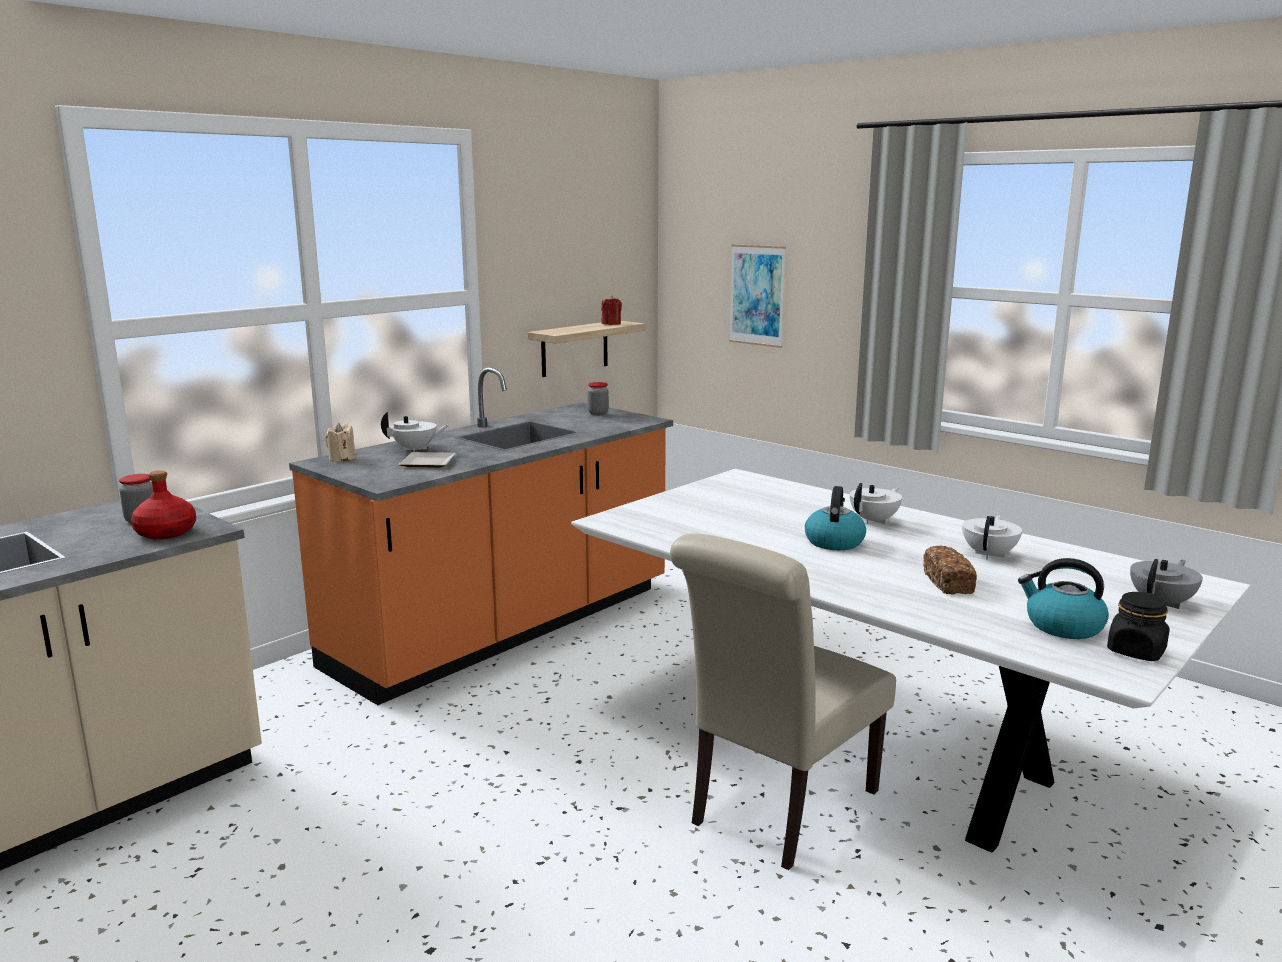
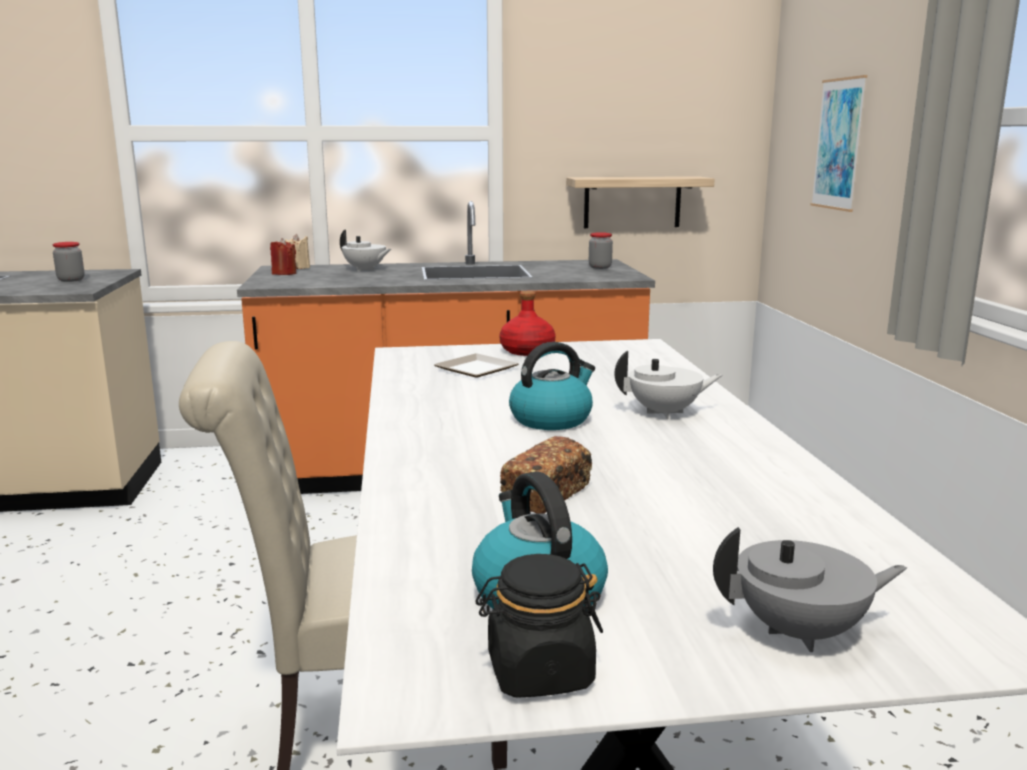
camera: 40 degrees right, 0 degrees up
red bottle [131,470,196,539] -> red bottle moved to [499,291,556,356]
plate [399,452,456,468] -> plate moved to [434,353,519,378]
red candle [601,296,622,325] -> red candle moved to [270,238,296,275]
white teapot [962,515,1022,559] -> none

